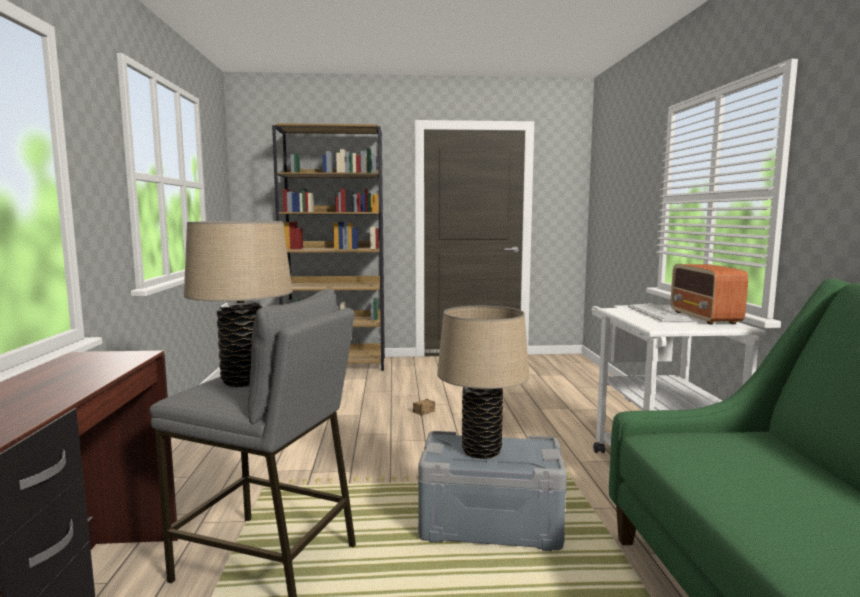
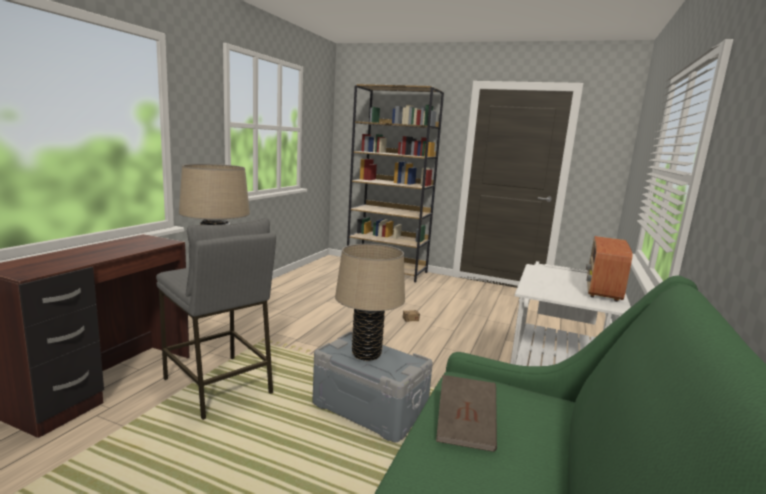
camera: 25 degrees right, 5 degrees up
keyboard [628,303,690,322] -> none
none -> brown book [436,375,497,452]

